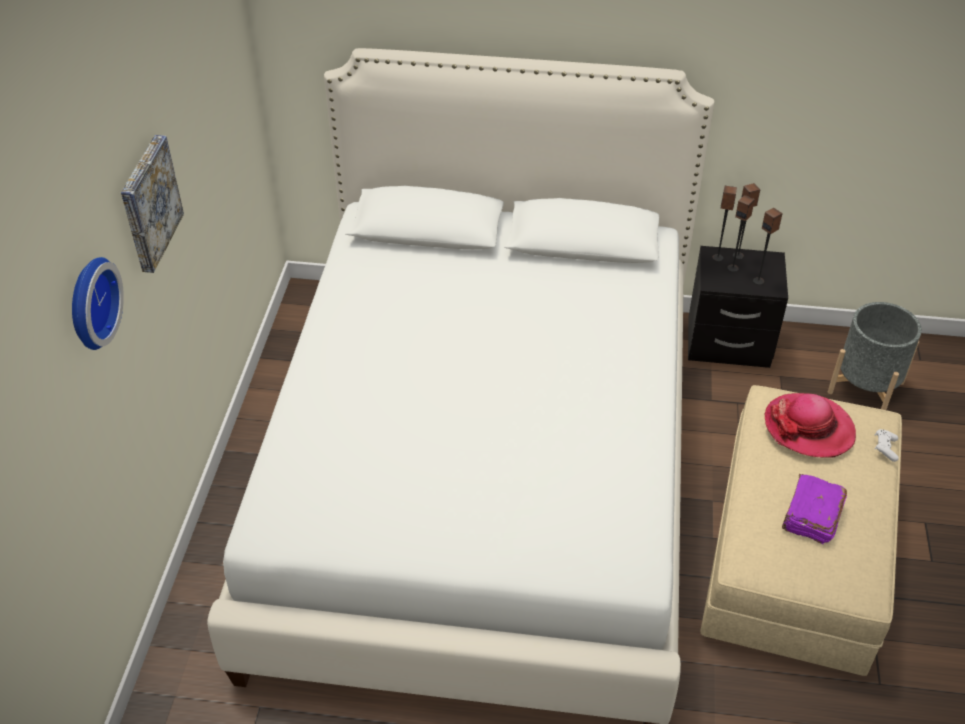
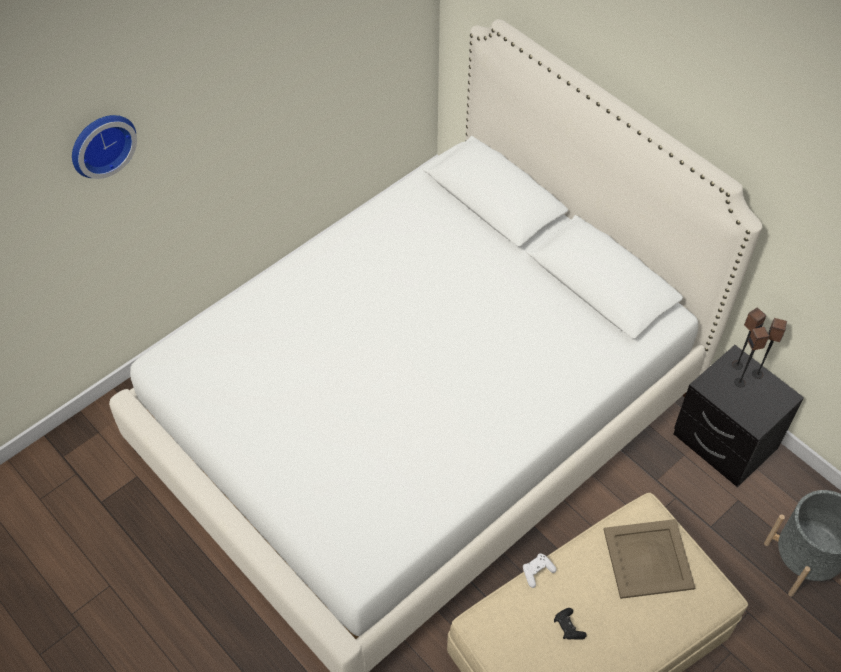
camera: 40 degrees right, 10 degrees up
picture [121,135,184,273] -> none
speaker [753,208,783,285] -> none
hat [764,393,856,457] -> beige tray [603,519,695,599]
purple book [782,474,847,544] -> black game controller [554,608,587,640]
white game controller [875,429,899,462] -> white game controller moved to [523,553,556,588]

